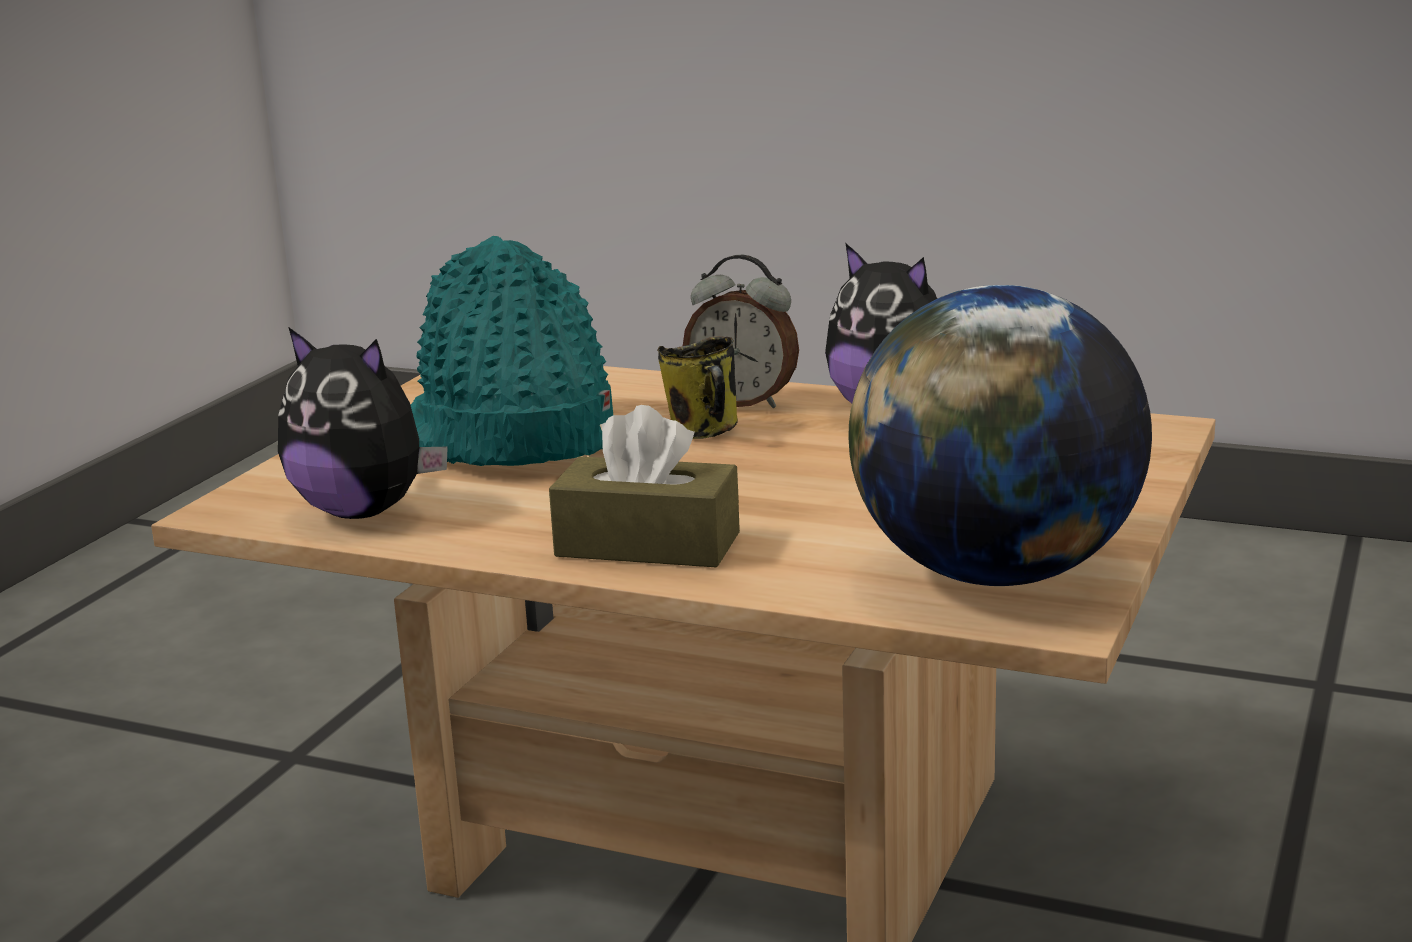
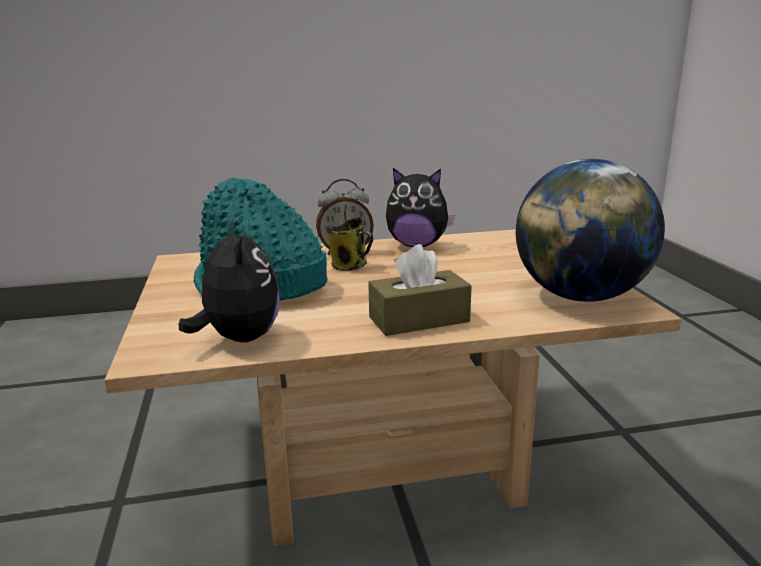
camera: 35 degrees left, 0 degrees up
plush toy [278,327,448,519] -> plush toy turned 105 degrees counterclockwise [179,220,280,342]

